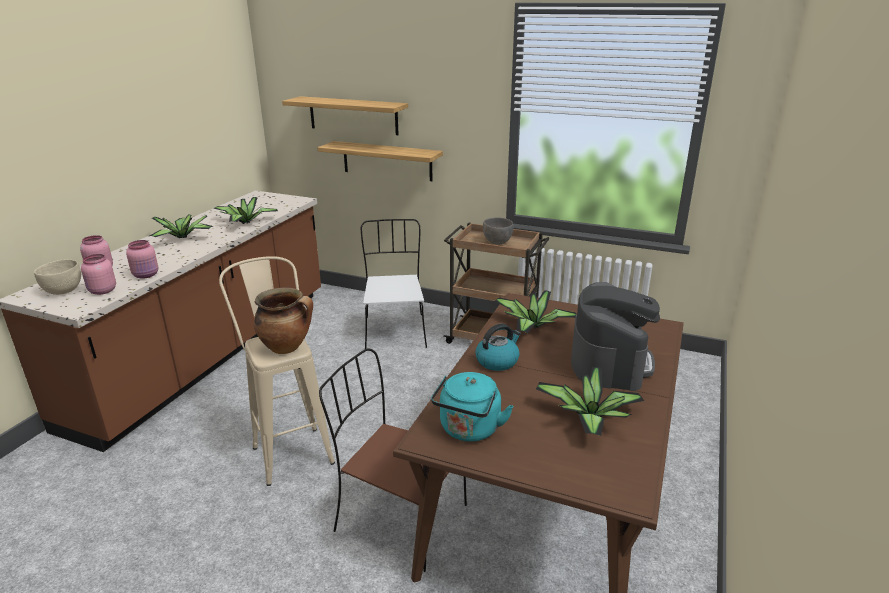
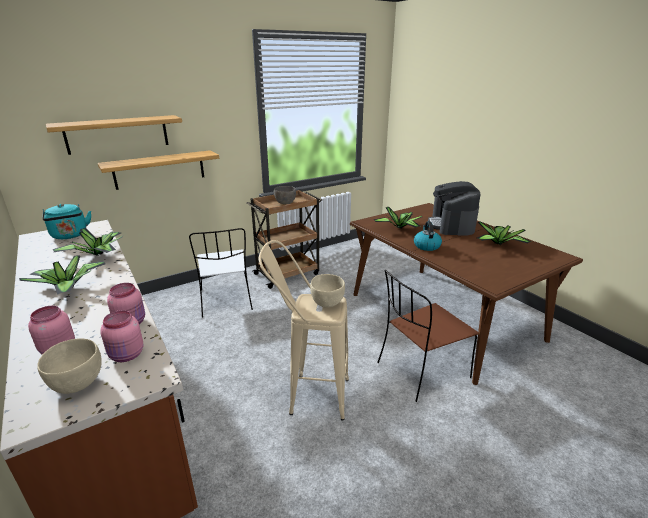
camera: 55 degrees left, 0 degrees up
cooking pot [254,287,313,354] -> beige bowl [310,274,345,307]
white chair [361,219,427,349] -> white chair turned 135 degrees counterclockwise [189,228,253,317]
turquoise kettle [431,372,513,442] -> turquoise kettle moved to [42,204,91,239]
coffee machine [571,282,660,391] -> coffee machine turned 135 degrees counterclockwise [428,181,481,236]

